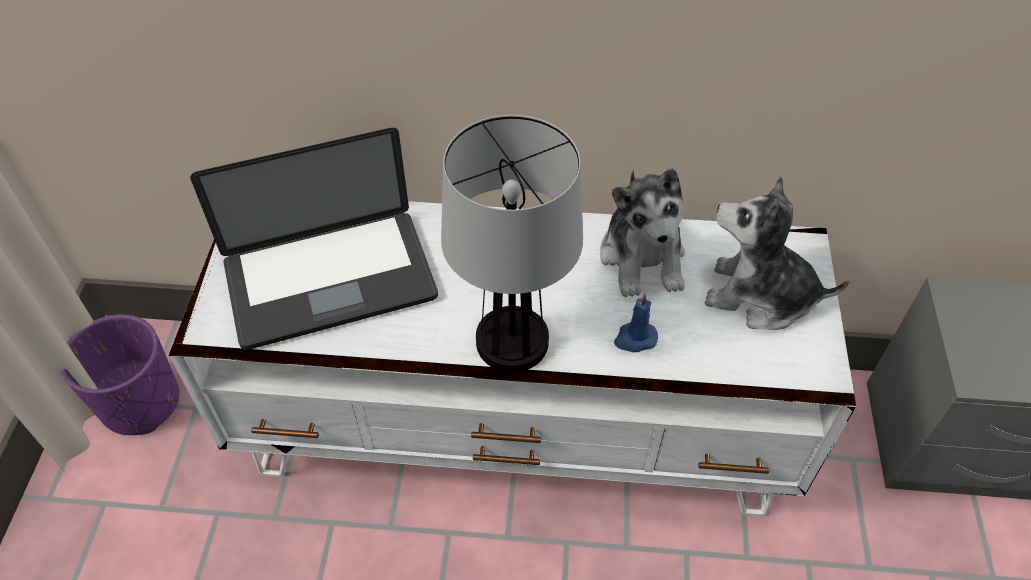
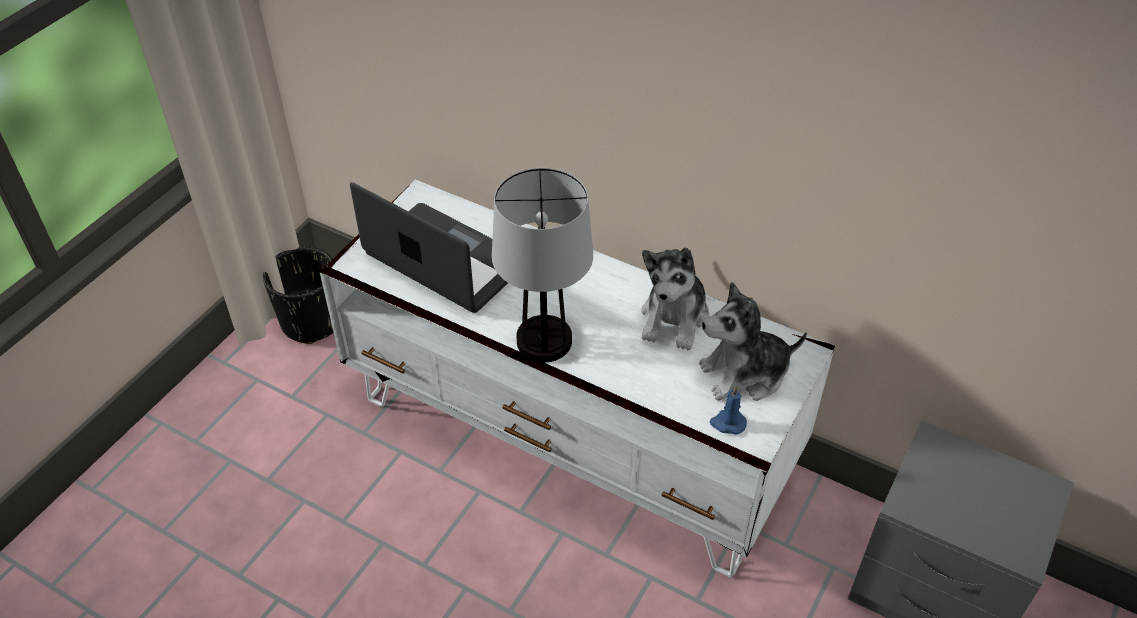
camera: 25 degrees right, 5 degrees down
purple planter [61,314,179,435] -> black planter [263,247,334,344]
laptop [190,128,438,350] -> laptop turned 150 degrees counterclockwise [350,182,508,313]
blue candle [614,294,658,352] -> blue candle moved to [710,386,747,434]
plush toy [704,176,850,330] -> plush toy turned 60 degrees counterclockwise [699,282,807,401]

